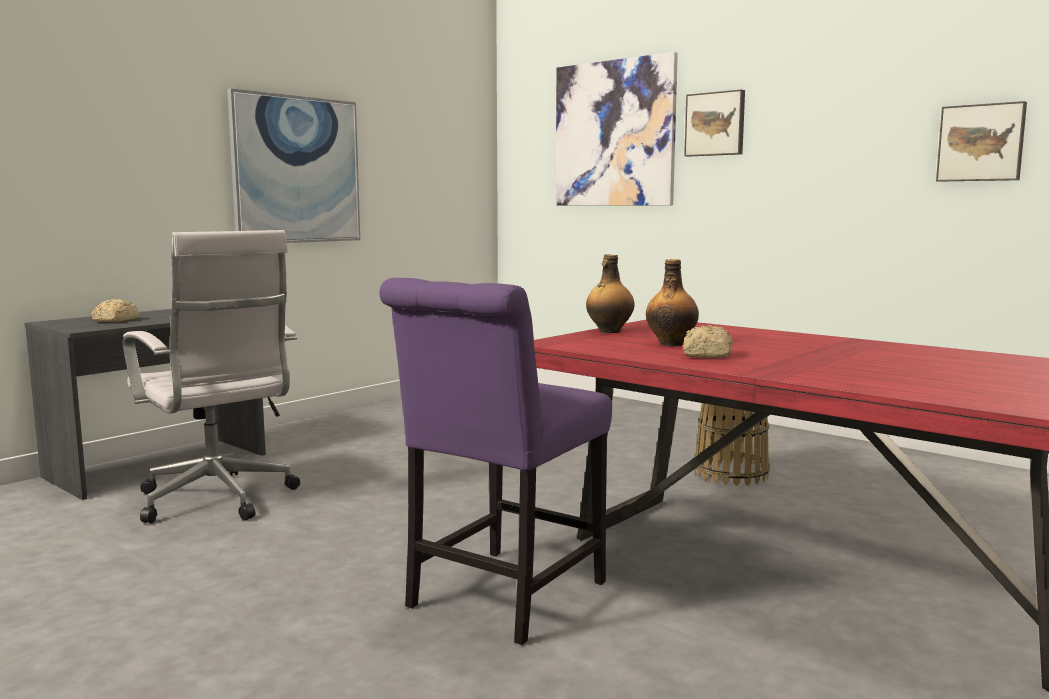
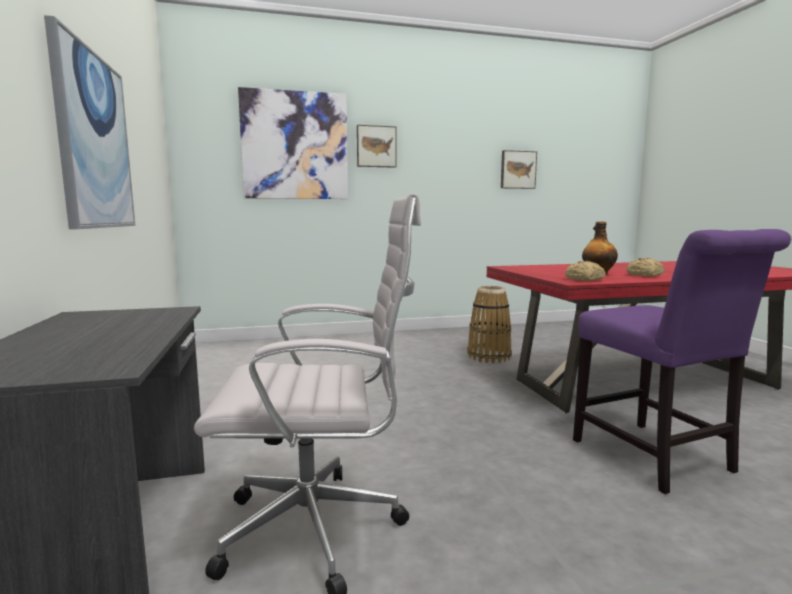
camera: 55 degrees left, 0 degrees up
bread [91,299,140,322] -> bread moved to [565,261,606,281]
bottle [586,254,635,333] -> none

